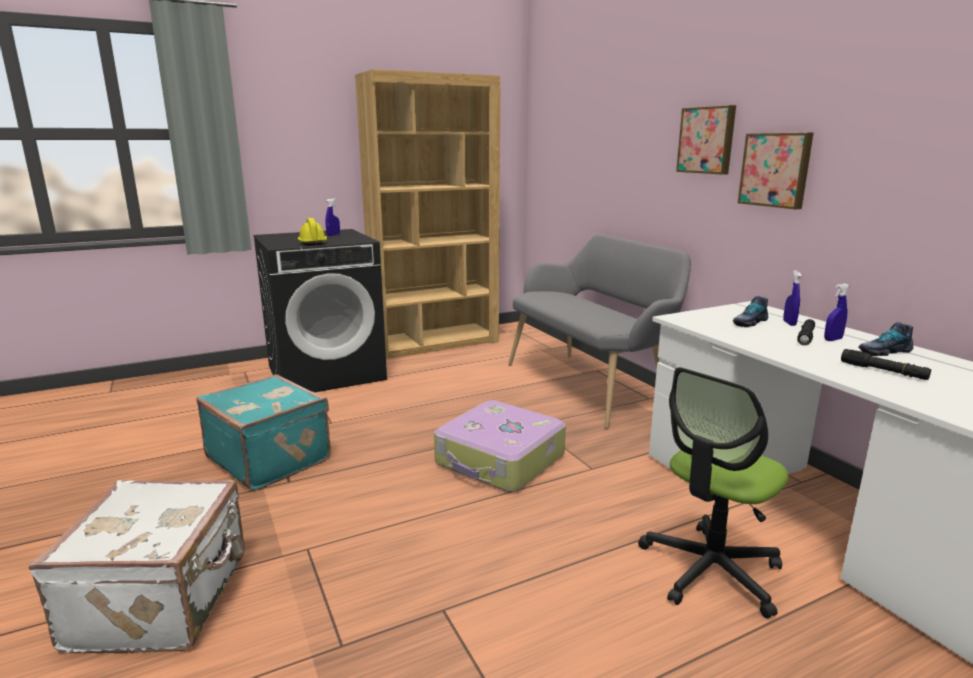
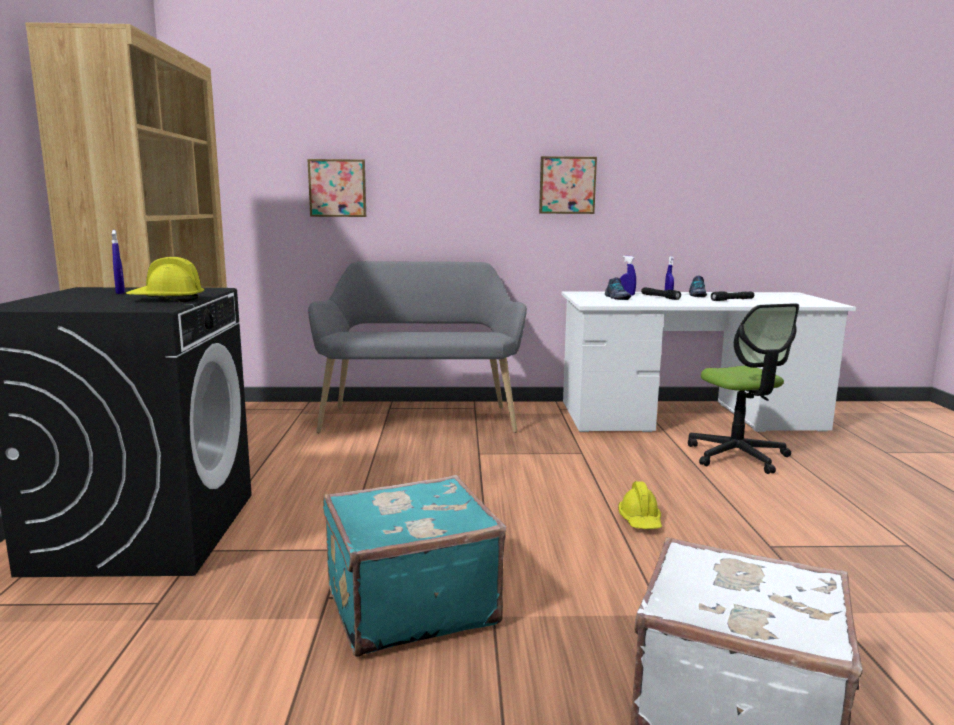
camera: 65 degrees left, 5 degrees down
suitcase [434,400,566,492] -> none
picture [676,105,736,175] -> picture moved to [308,159,366,217]
none -> yellow hard hat [618,481,662,529]

